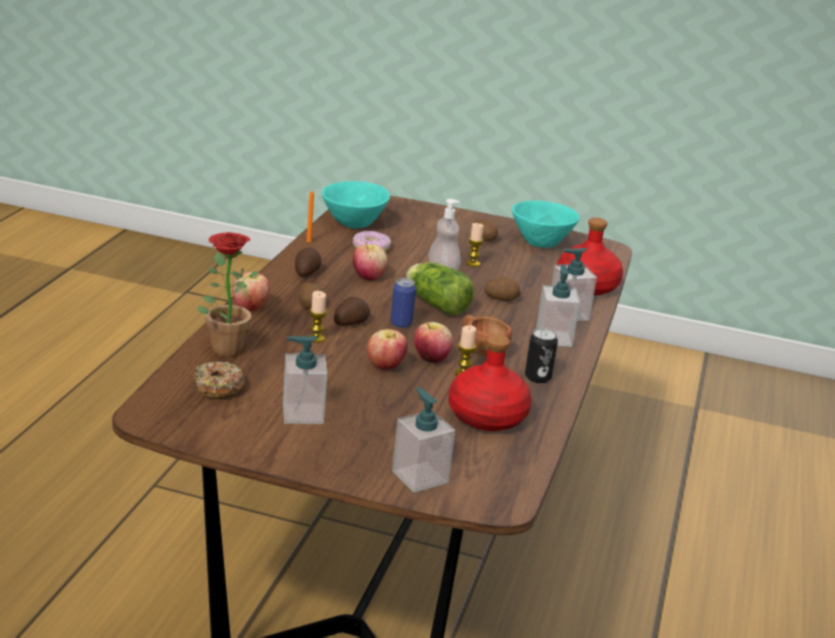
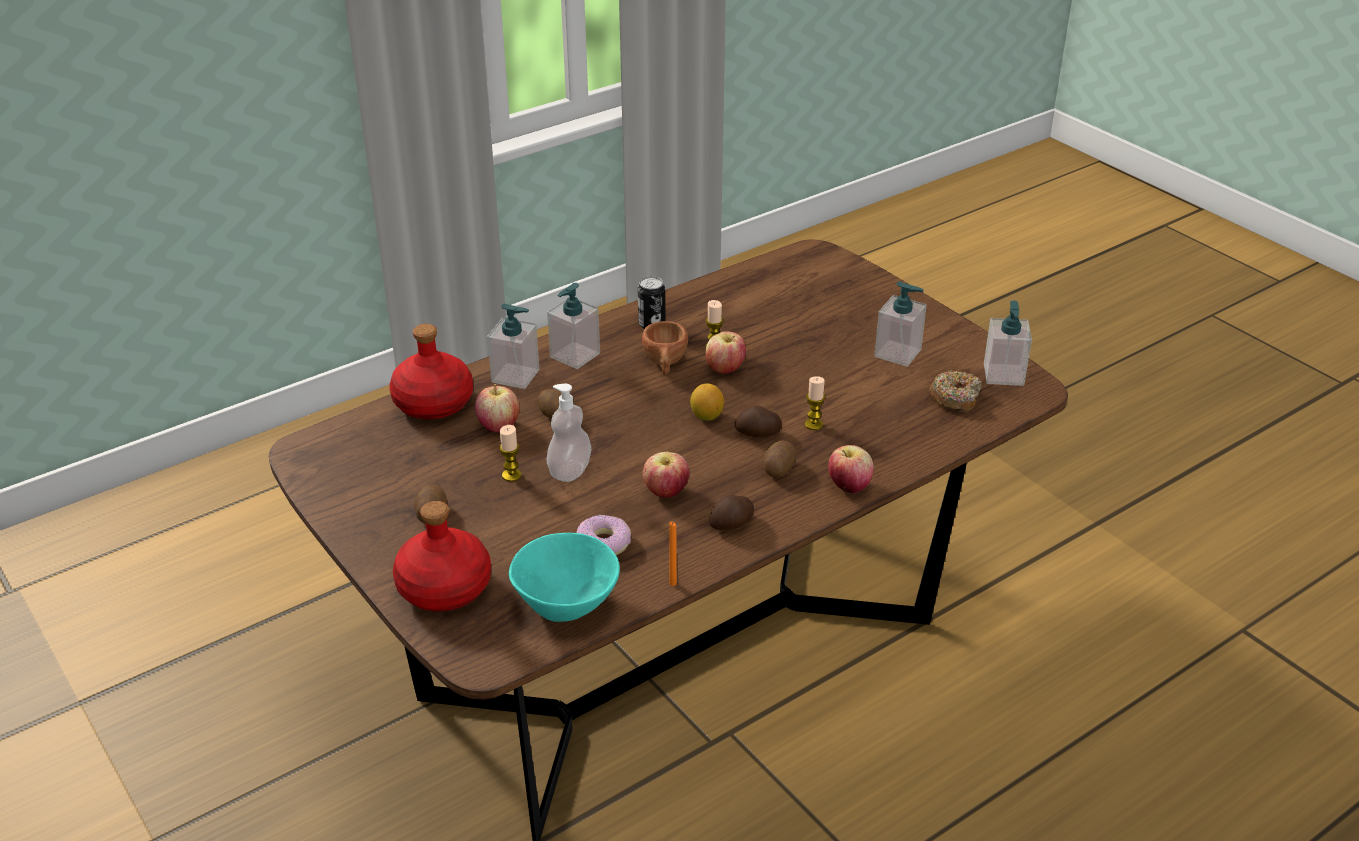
camera: 140 degrees left, 10 degrees up
potted plant [197,232,258,357] -> none
apple [367,329,408,370] -> apple moved to [475,384,520,433]
can [390,278,416,328] -> lemon [690,384,724,421]
soap dispenser [392,387,455,492] -> soap dispenser moved to [984,300,1032,386]
lettuce [406,262,475,315] -> none
red bottle [449,334,532,431] -> red bottle moved to [393,501,491,611]
turquoise bowl [512,201,580,248] -> none

